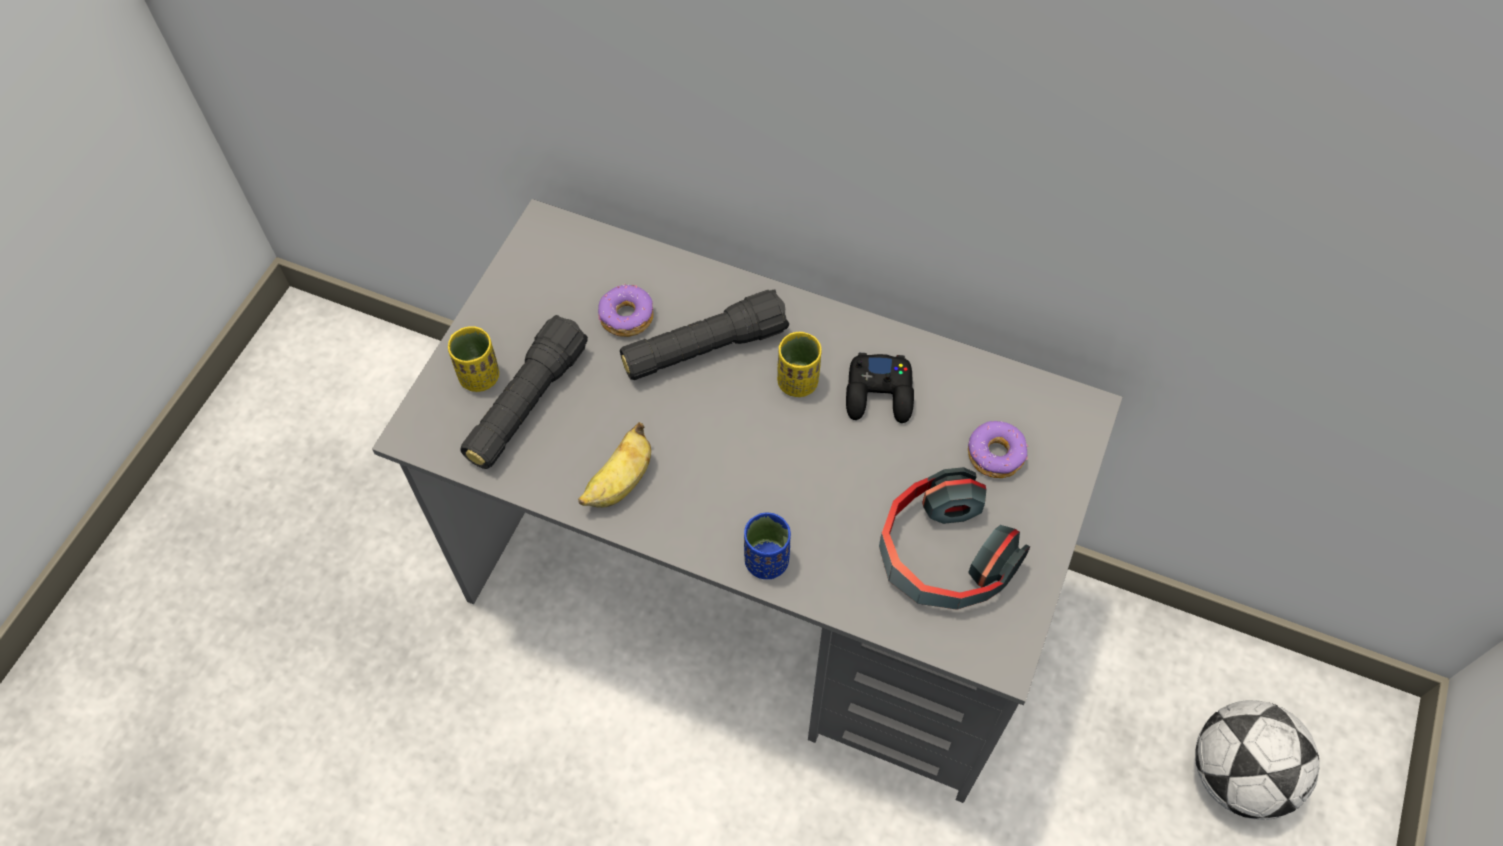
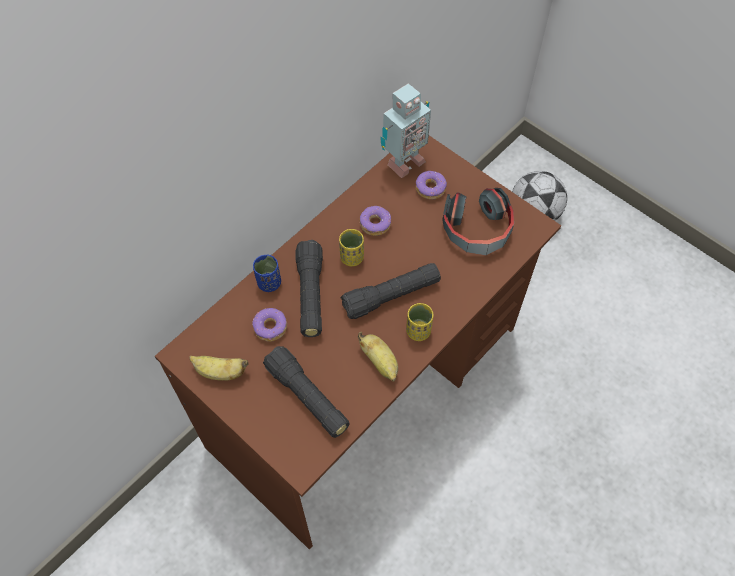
camera: 70 degrees left, 0 degrees up
grey desk [372,199,1123,803] -> brown desk [155,136,561,550]
yellow cup [448,326,499,392] -> yellow cup moved to [406,303,433,341]
blue cup [744,513,791,579] -> blue cup moved to [253,255,281,292]
black game controller [846,353,914,423] -> donut [360,206,391,236]
none -> banana [189,356,249,381]
none -> black flashlight [341,263,441,319]
none -> toy robot [381,84,431,178]

